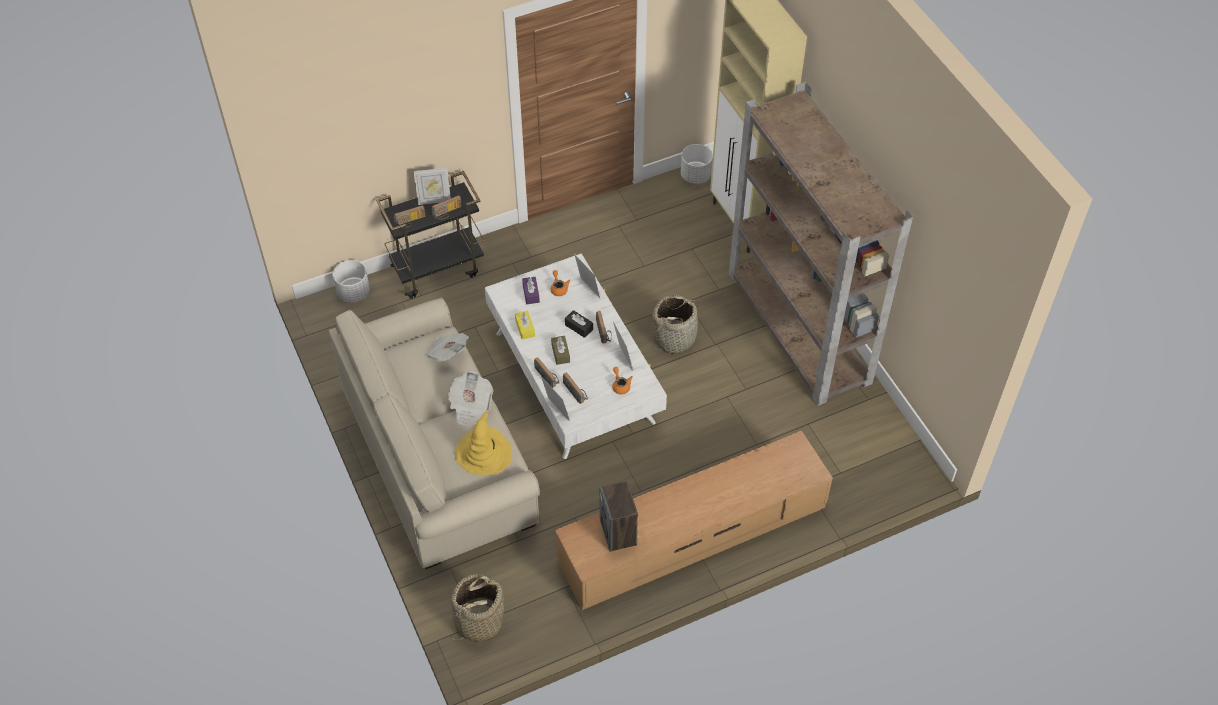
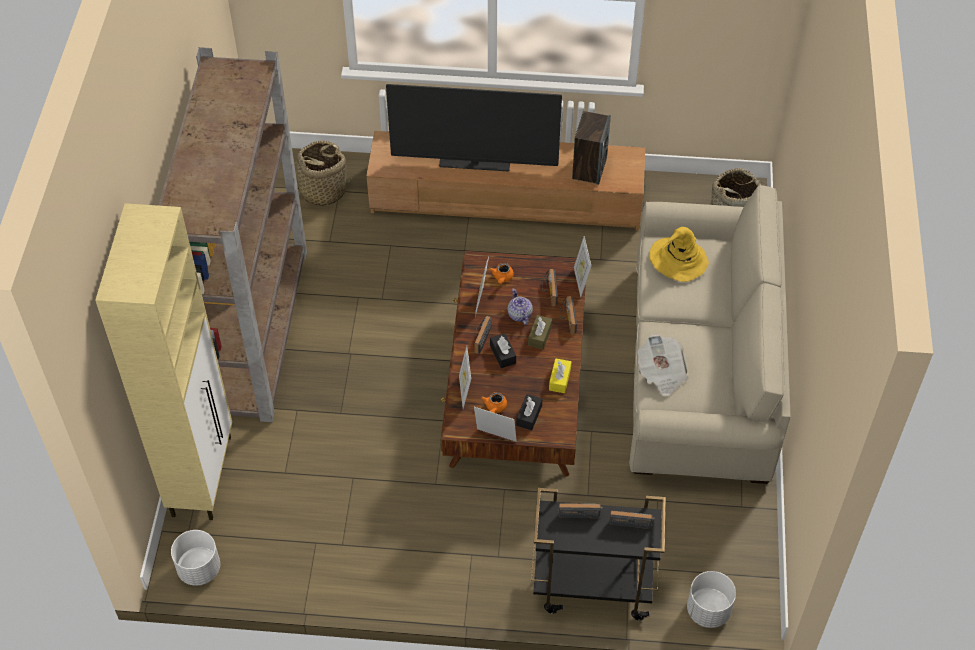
camera: 150 degrees left, 0 degrees up
picture frame [413,168,451,205] -> picture frame moved to [474,407,517,442]
newspaper [448,371,493,425] -> none
white coffee table [485,253,667,459] -> brown coffee table [441,251,586,477]
purple tissue box [522,277,540,304] -> black tissue box [516,394,542,430]
basket [652,294,699,354] -> basket moved to [294,140,353,206]
none -> television [386,84,562,171]
none -> teapot [508,288,533,325]

